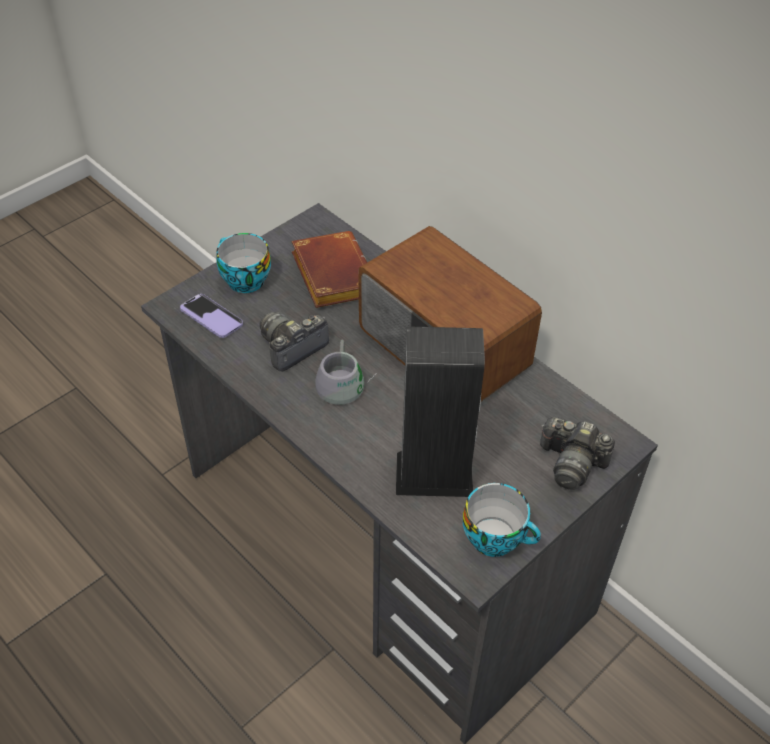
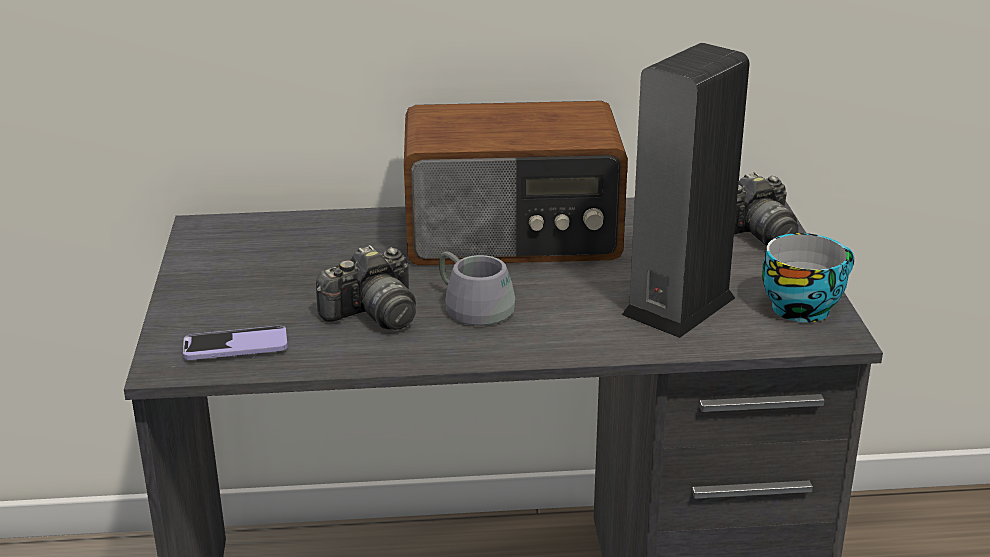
camera: 50 degrees left, 20 degrees down
cup [216,233,271,293] -> none
camera [260,312,329,372] -> camera turned 120 degrees counterclockwise [316,245,416,330]
brown book [292,231,367,308] -> none

